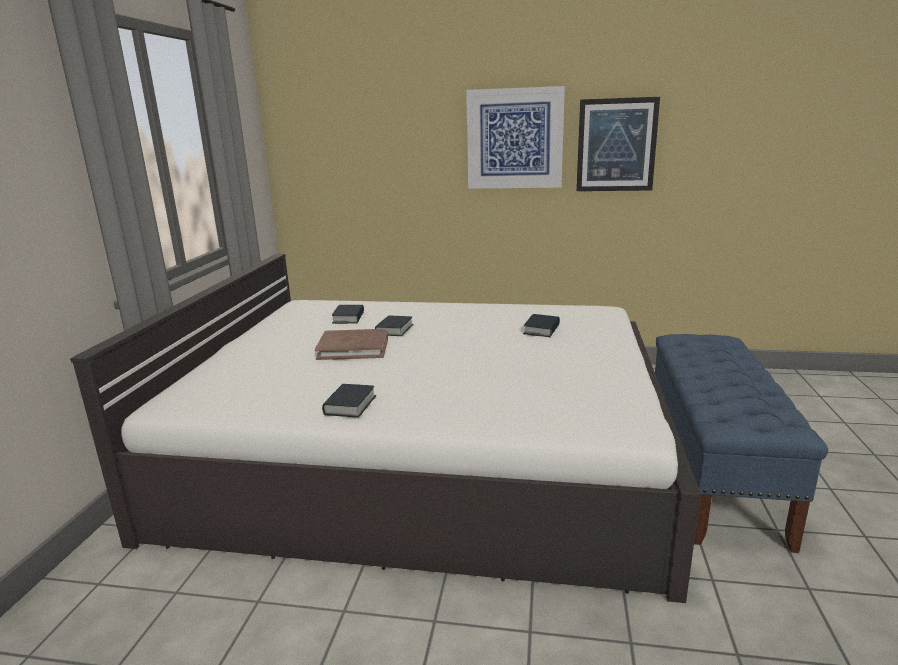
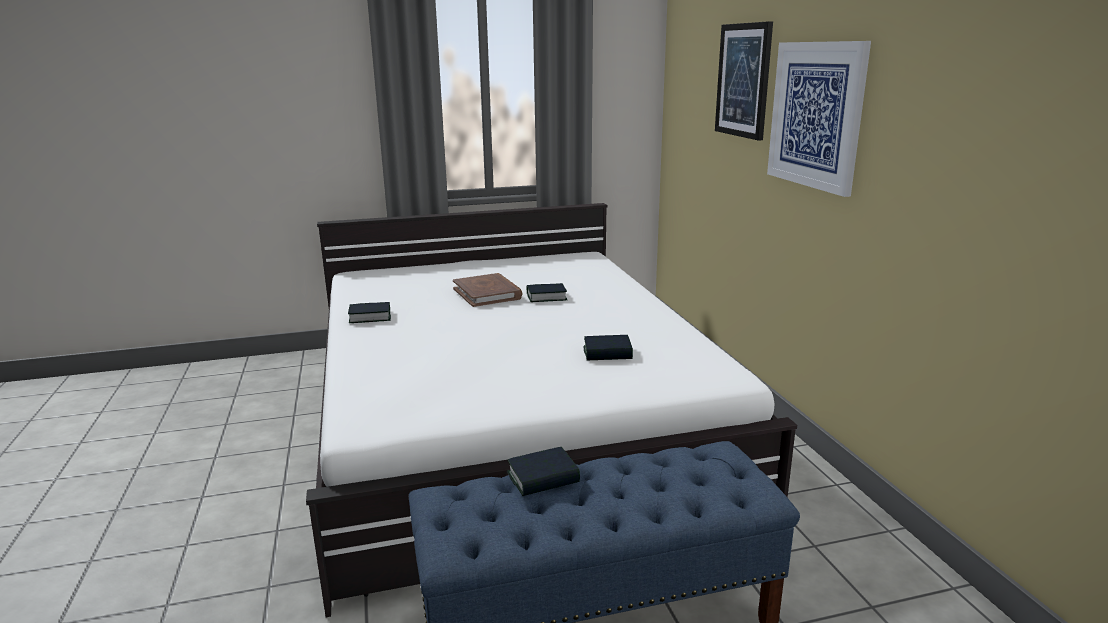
camera: 65 degrees right, 0 degrees up
book [332,305,364,324] -> book moved to [507,447,580,496]
picture [576,97,660,191] -> picture moved to [715,21,773,140]

